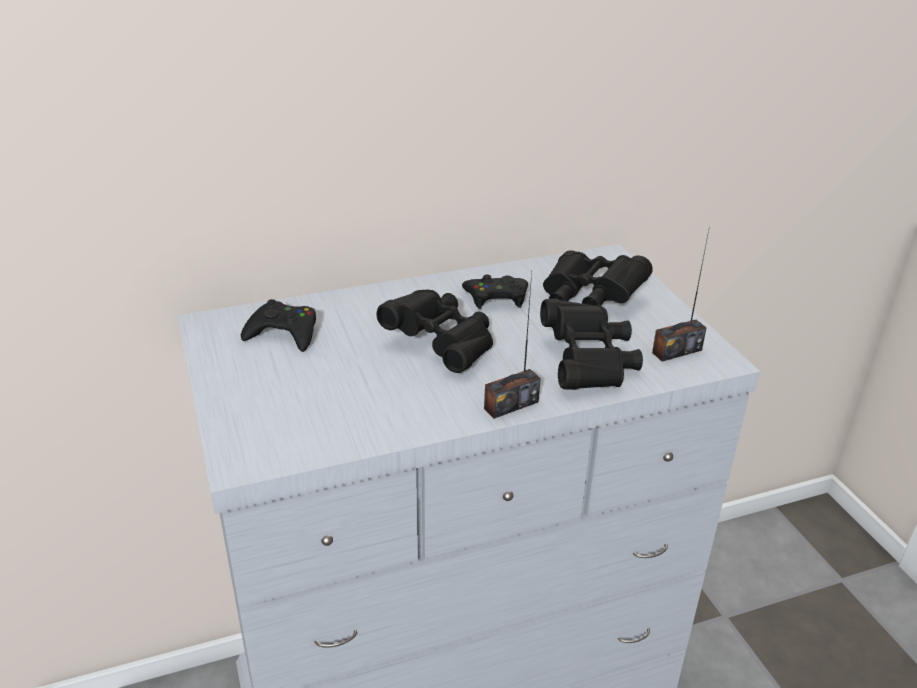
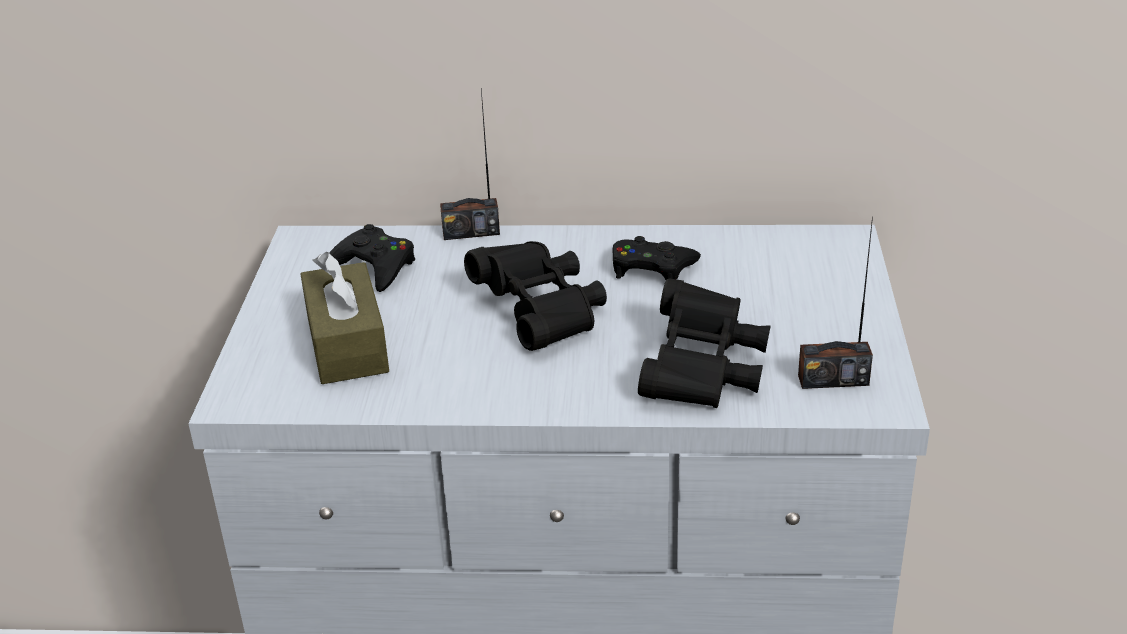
camera: 25 degrees right, 0 degrees up
radio [484,272,541,419] -> radio moved to [440,89,500,240]
black binoculars [543,250,653,305] -> none
none -> brown tissue box [301,251,389,384]

